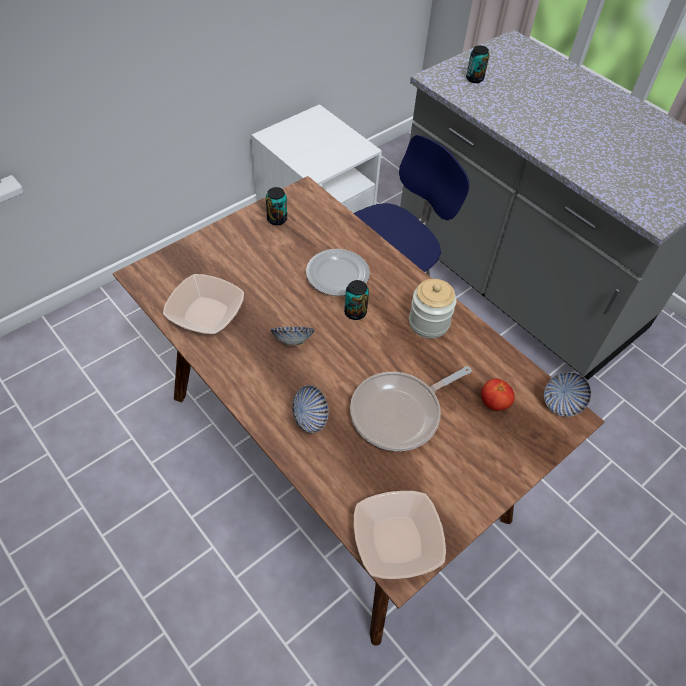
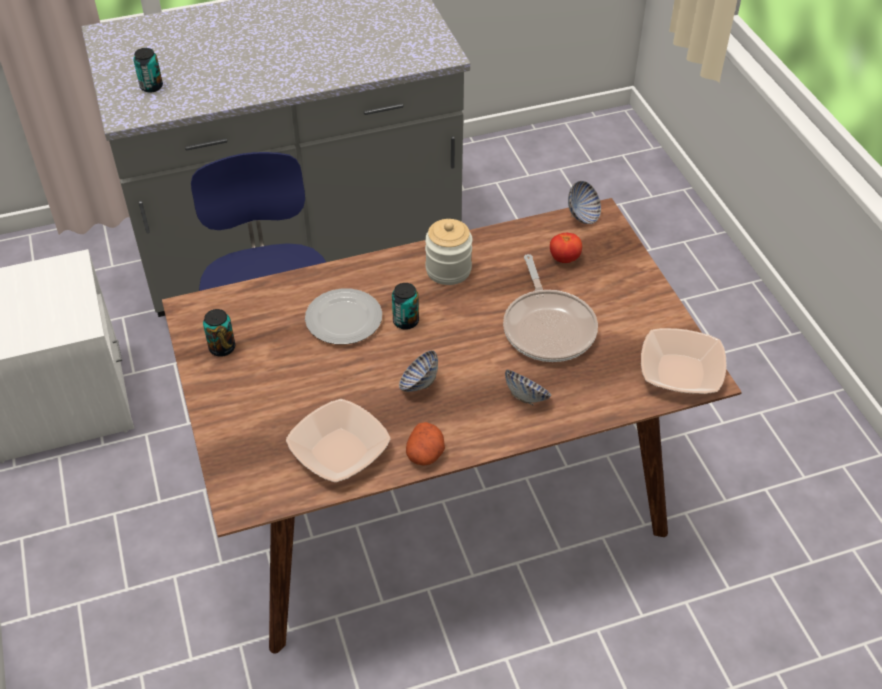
camera: 65 degrees left, 5 degrees down
none -> potato [406,422,445,466]

